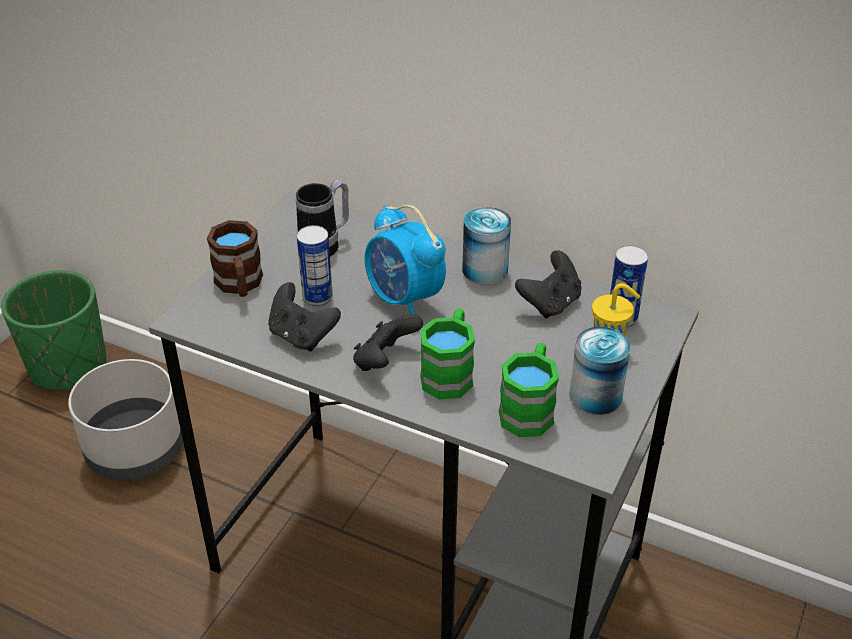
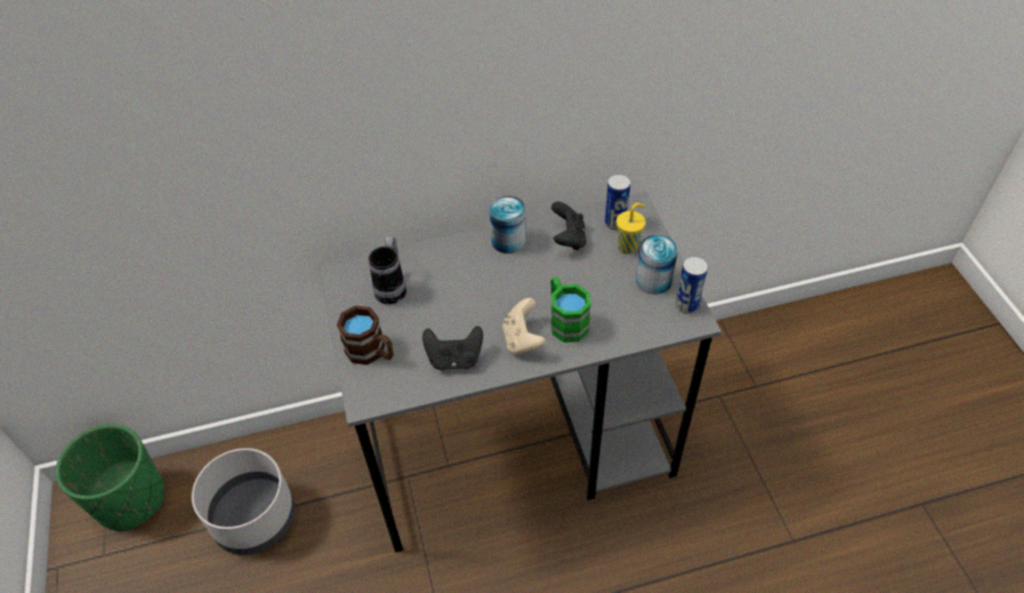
camera: 40 degrees left, 10 degrees up
can [297,225,333,307] -> can moved to [676,256,708,314]
black game controller [353,314,423,371] -> beige game controller [502,298,546,355]
alarm clock [365,205,446,314] -> none
green mug [499,343,559,437] -> none

